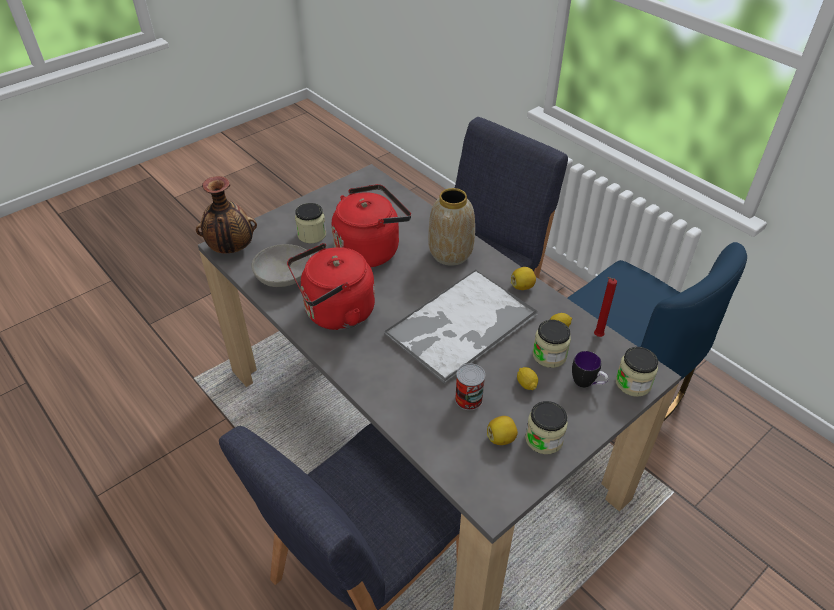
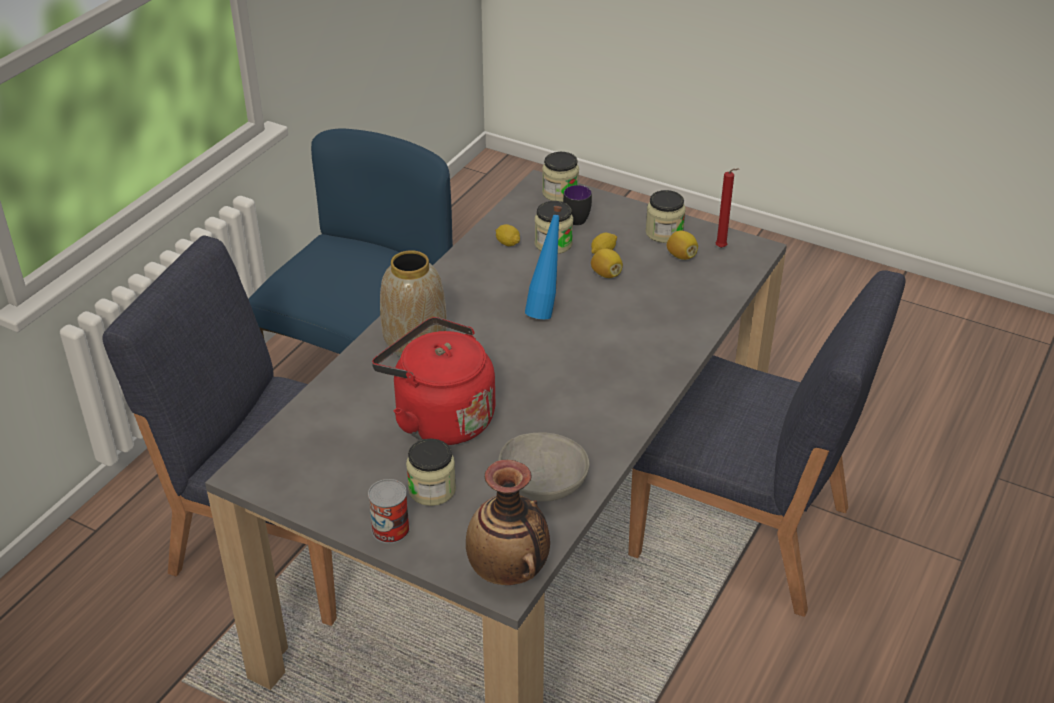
camera: 110 degrees left, 5 degrees down
red kettle [287,243,375,330] -> none
tray [384,270,537,384] -> blue bottle [525,206,562,319]
can [455,363,485,410] -> can moved to [368,479,410,544]
lemon [511,267,536,290] -> lemon moved to [591,248,623,278]
red candle [594,277,617,337] -> red candle moved to [716,168,739,248]

